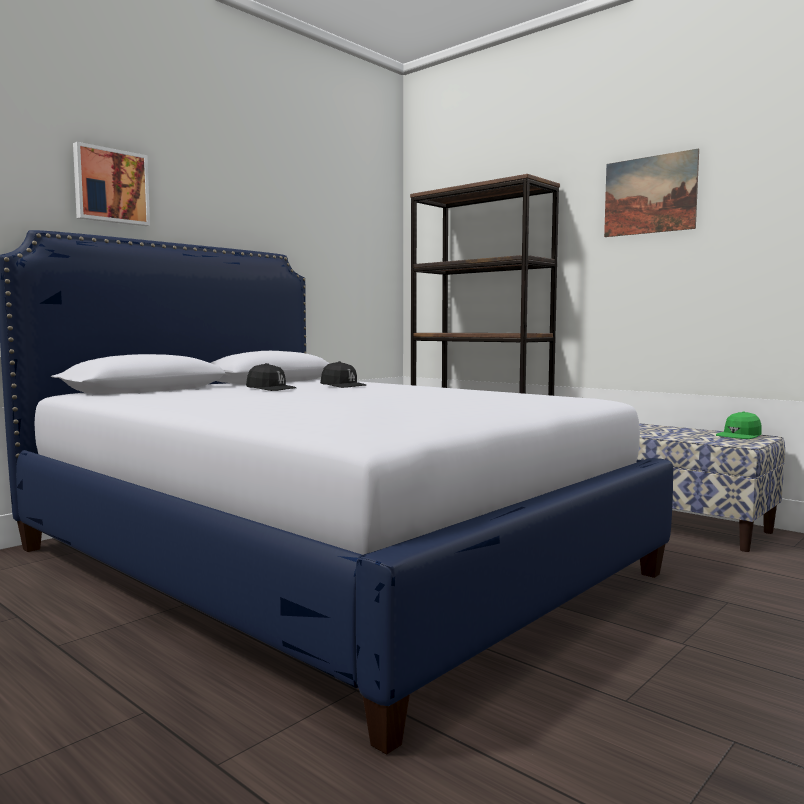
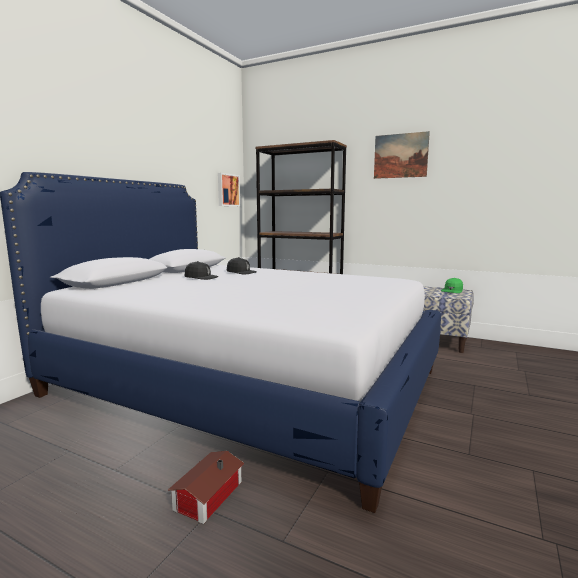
camera: 15 degrees left, 5 degrees up
picture [73,142,150,226] -> picture moved to [218,173,240,206]
none -> toy house [168,451,244,524]

